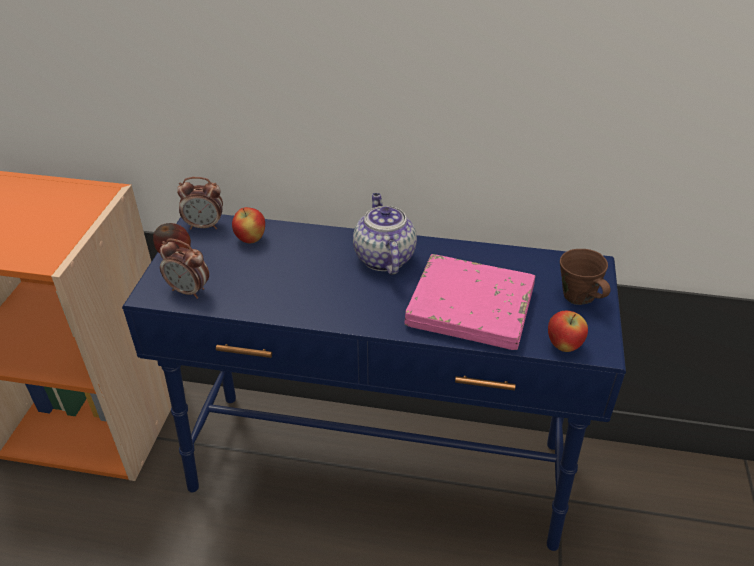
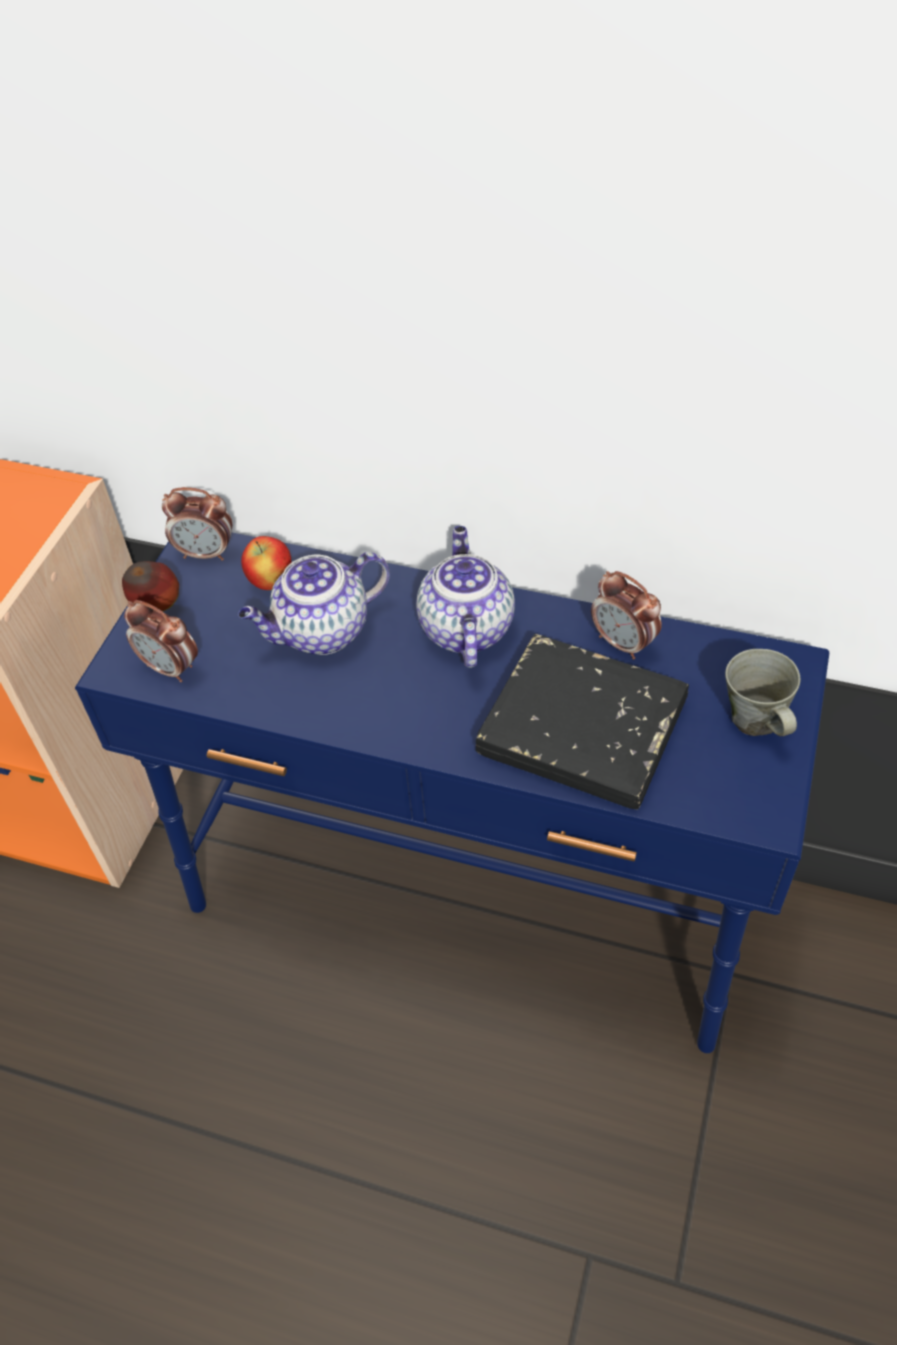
camera: 10 degrees right, 10 degrees up
pink book [405,254,535,350] -> black book [476,634,689,810]
apple [548,311,588,352] -> none
brown mug [560,249,611,305] -> grey mug [725,649,801,736]
none -> teapot [238,552,390,655]
none -> alarm clock [591,571,662,659]

